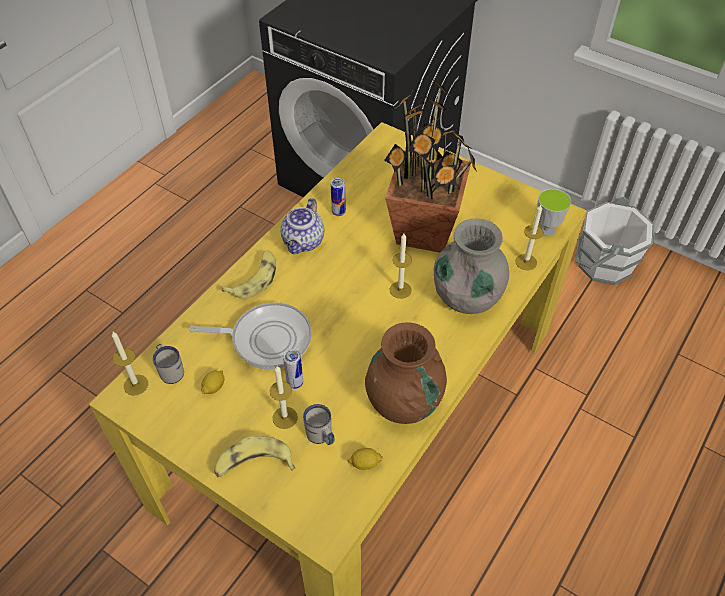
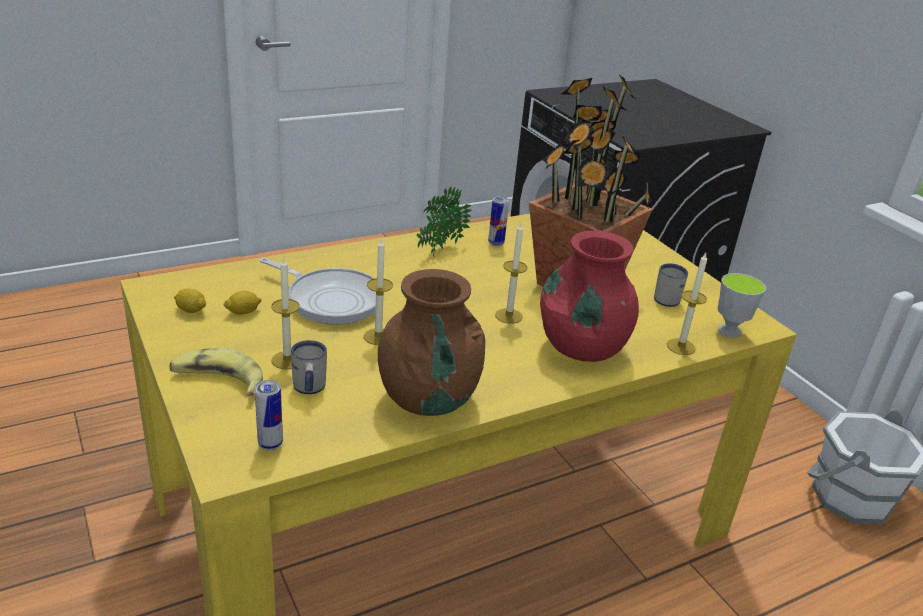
camera: 25 degrees right, 20 degrees down
candle [112,332,148,396] -> candle moved to [364,238,393,345]
white mug [153,344,184,384] -> white mug moved to [654,264,688,307]
banana [222,250,276,298] -> none
teapot [280,198,324,254] -> potted plant [417,186,472,257]
can [283,349,303,389] -> can moved to [255,380,283,450]
lemon [348,448,383,470] -> lemon moved to [174,288,206,313]
grey vase [434,219,509,314] -> red vase [540,231,639,362]

